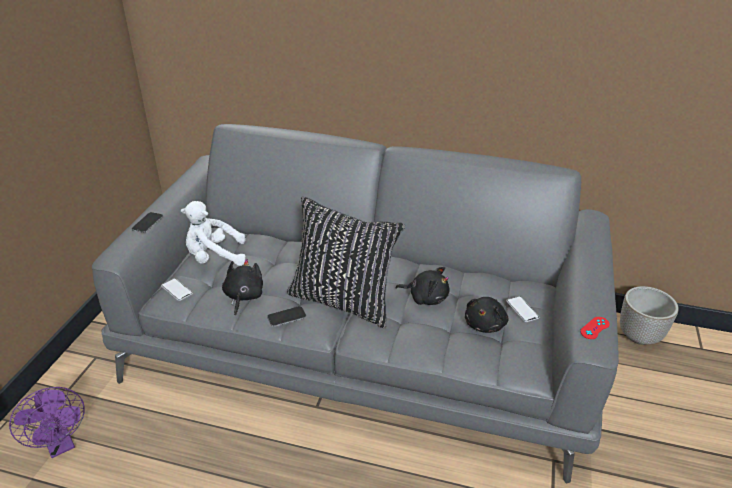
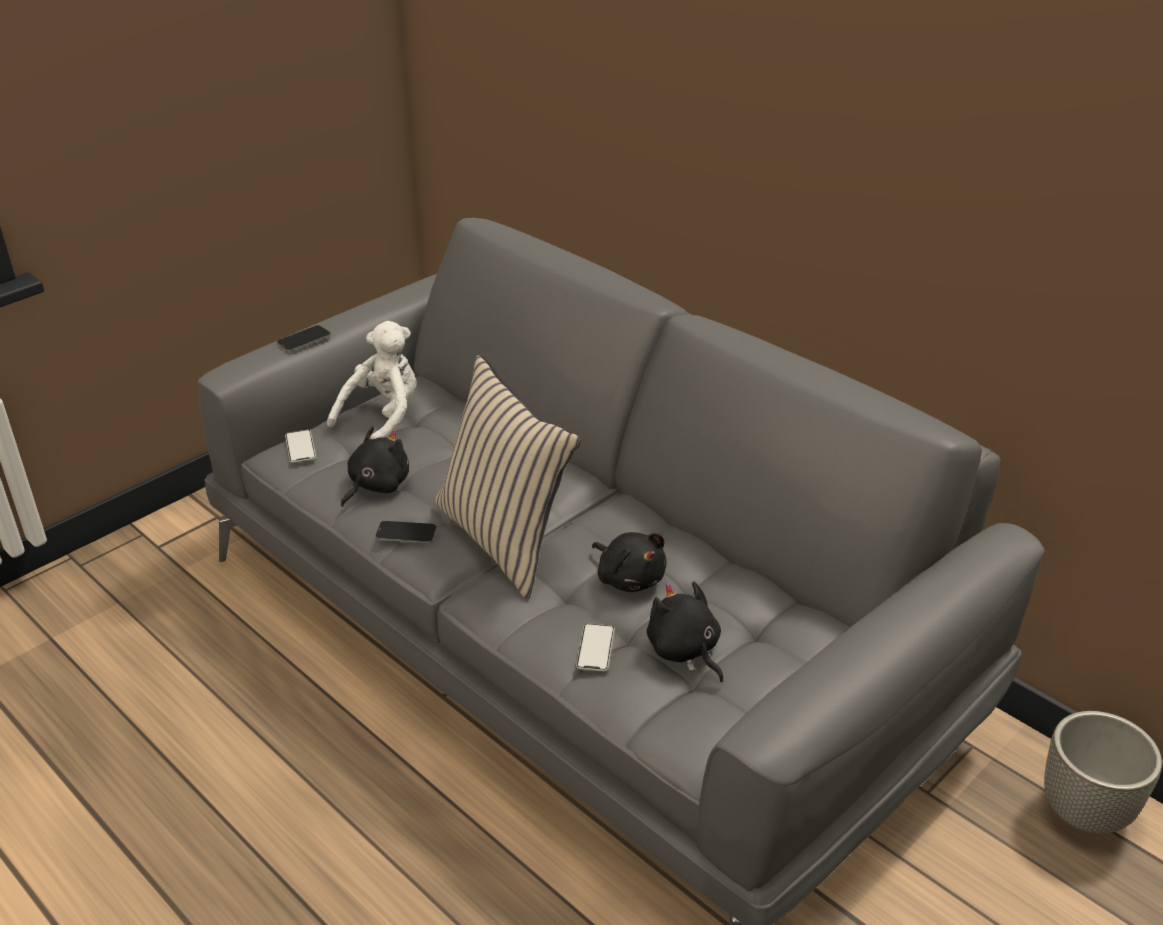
camera: 30 degrees right, 0 degrees up
purple fan [9,387,85,458] -> none
white plush toy [181,201,246,266] -> white plush toy turned 105 degrees clockwise [327,321,417,439]
black pillow [287,197,405,329] -> beige pillow [435,355,581,600]
black plush toy [465,297,508,333] -> black plush toy turned 90 degrees clockwise [647,581,723,682]
phone [506,296,539,322] -> phone moved to [576,623,615,672]
red game controller [580,317,610,339] -> none

